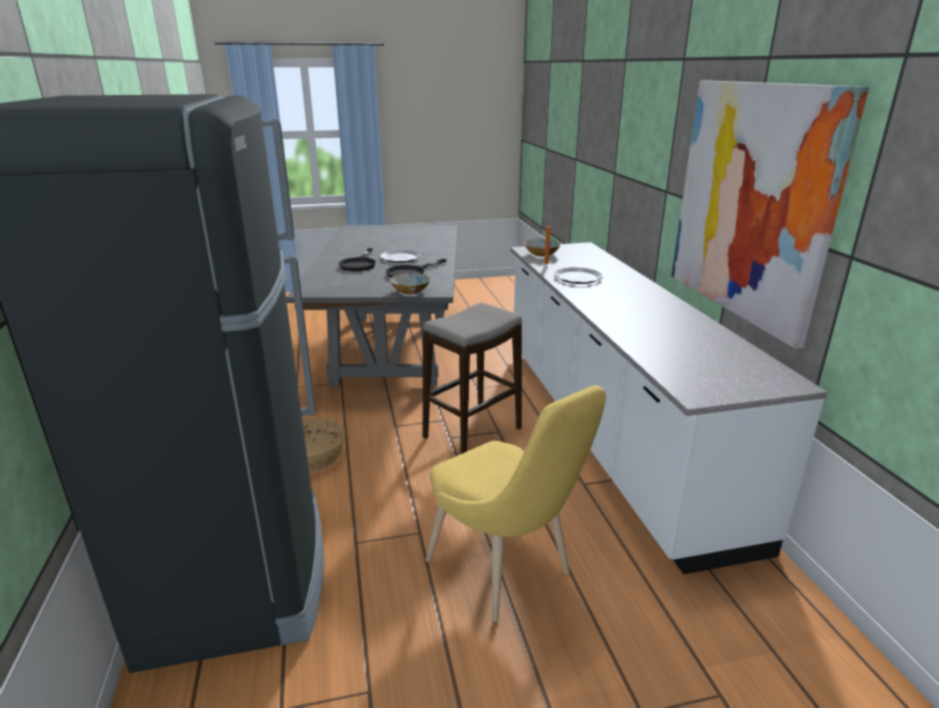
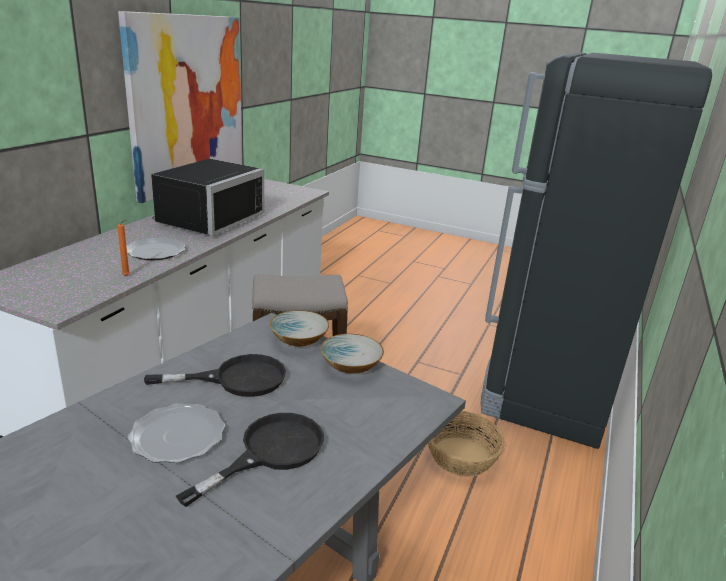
camera: 145 degrees left, 0 degrees up
yellow chair [425,386,606,622] -> none
bowl [524,239,561,257] -> bowl moved to [321,334,384,374]
none -> black microwave [151,159,264,236]

